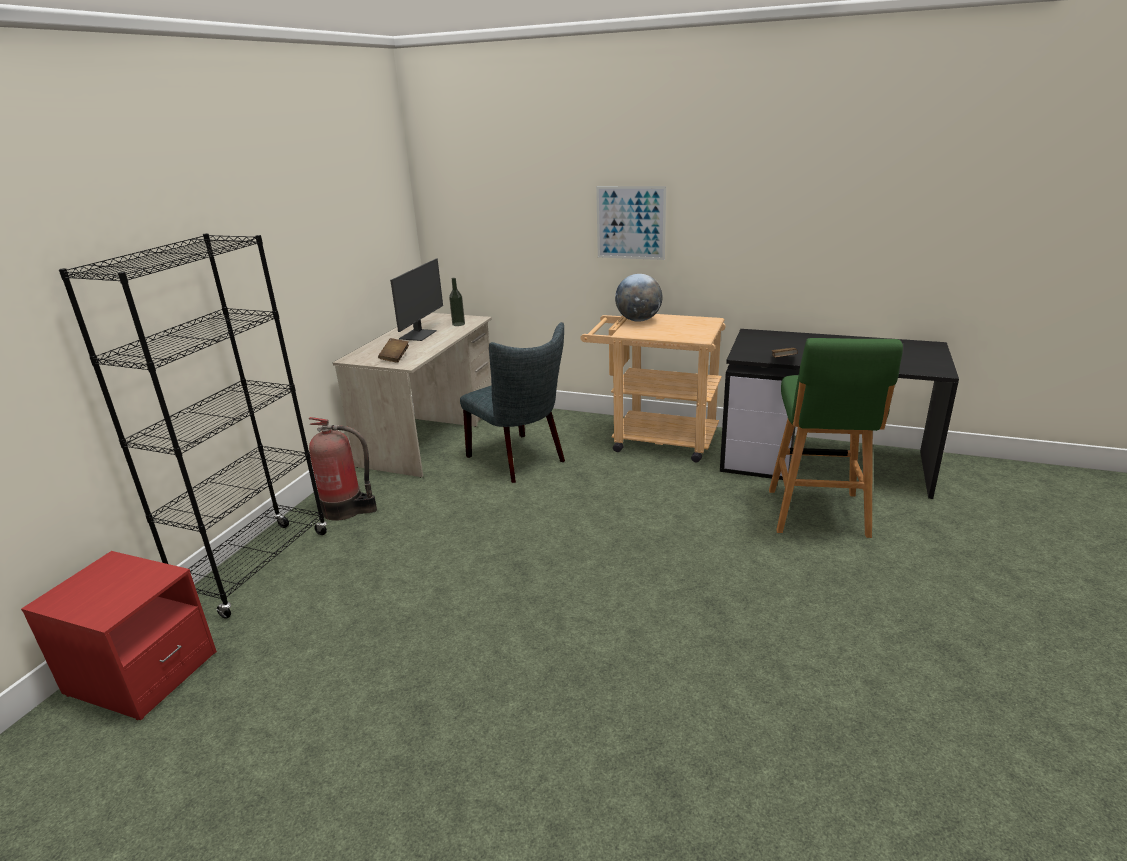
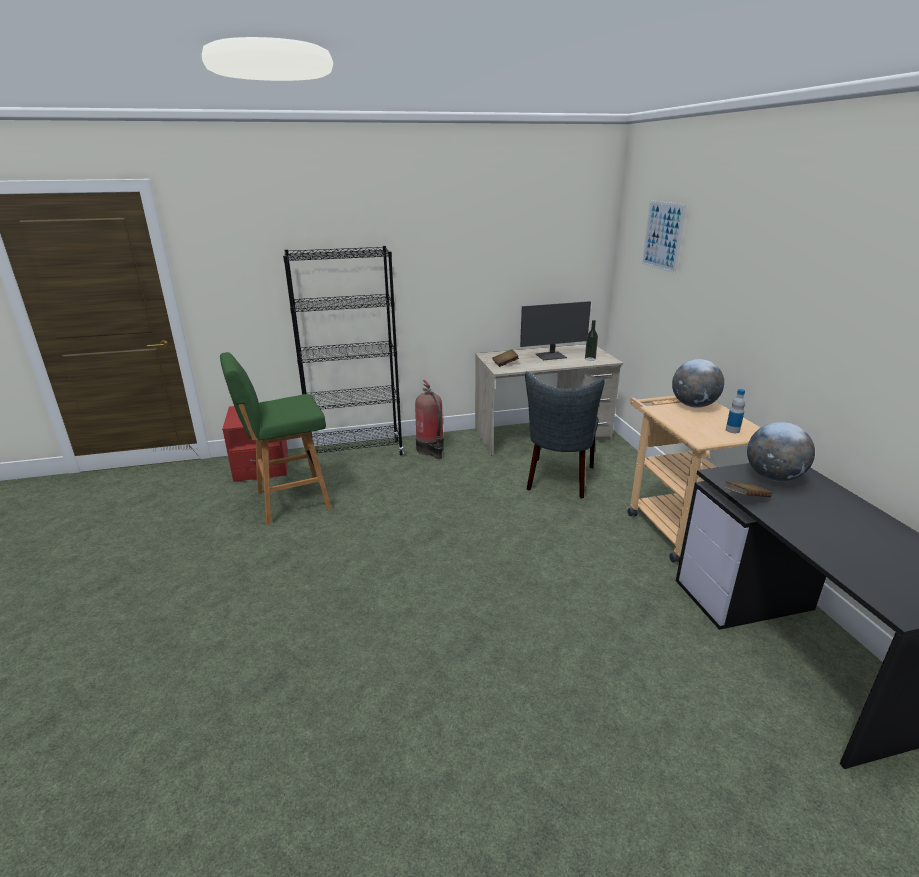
camera: 55 degrees right, 0 degrees up
picture [596,186,666,260] -> picture moved to [642,200,686,274]
green stool [769,338,903,538] -> green stool moved to [220,352,332,525]
none -> bottle [726,389,745,433]
none -> globe [747,422,815,482]

